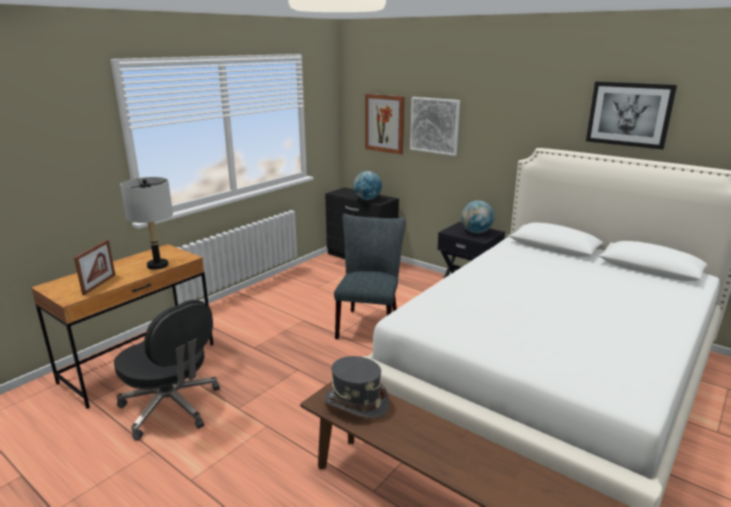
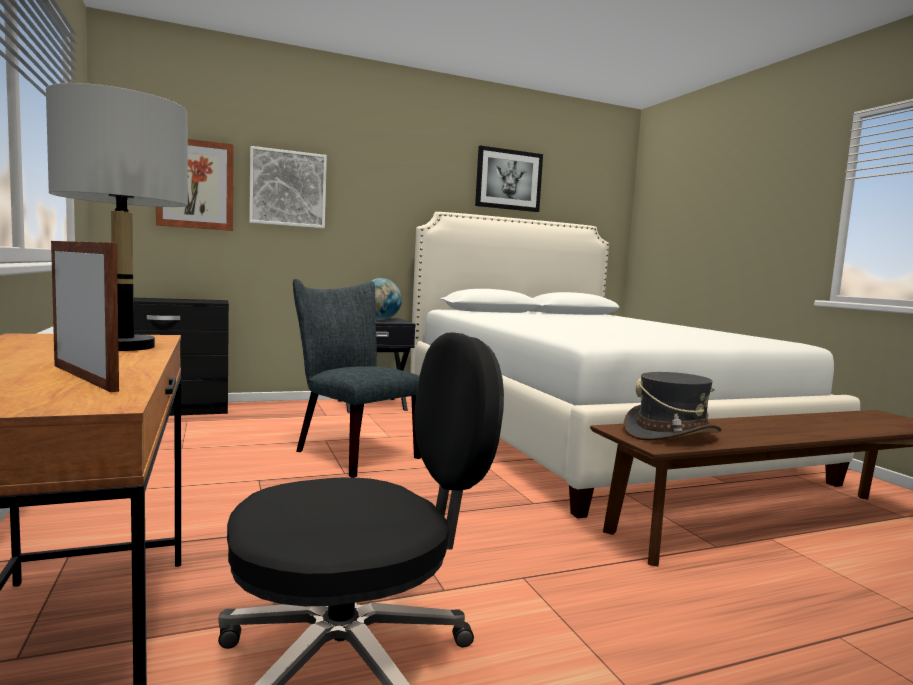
camera: 60 degrees left, 15 degrees down
globe [353,171,382,200] -> none

